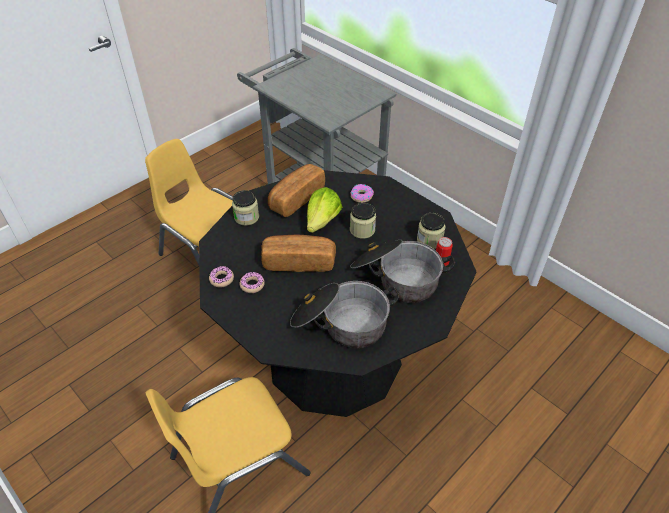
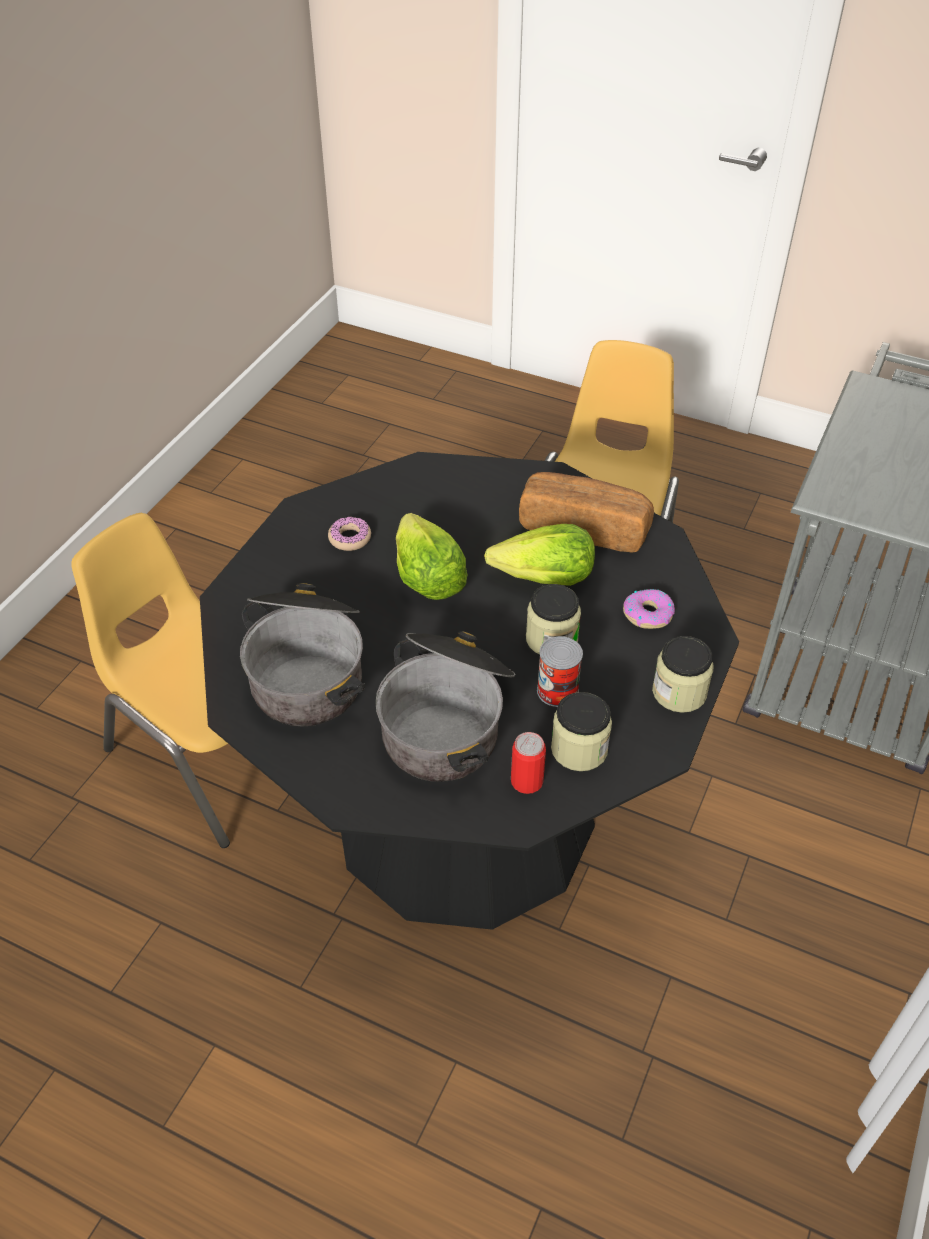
camera: 70 degrees right, 0 degrees up
donut [209,266,234,288] -> none
jar [232,190,259,226] -> jar moved to [652,636,714,713]
bread [261,235,336,272] -> lettuce [396,513,467,600]
none -> can [537,636,583,707]

